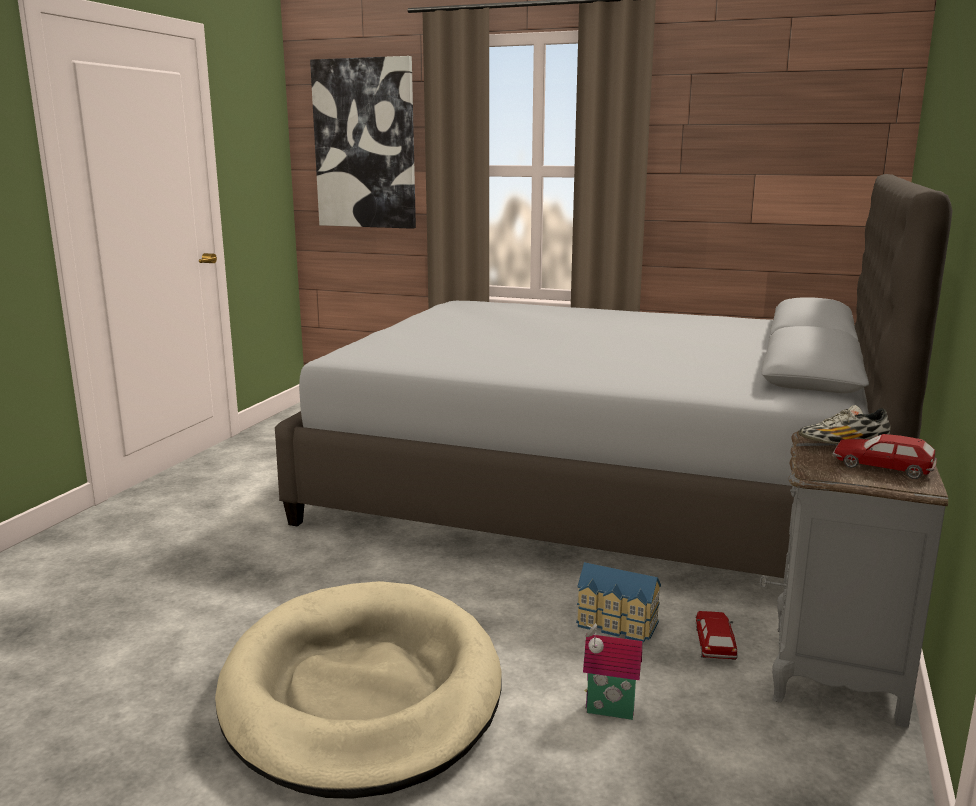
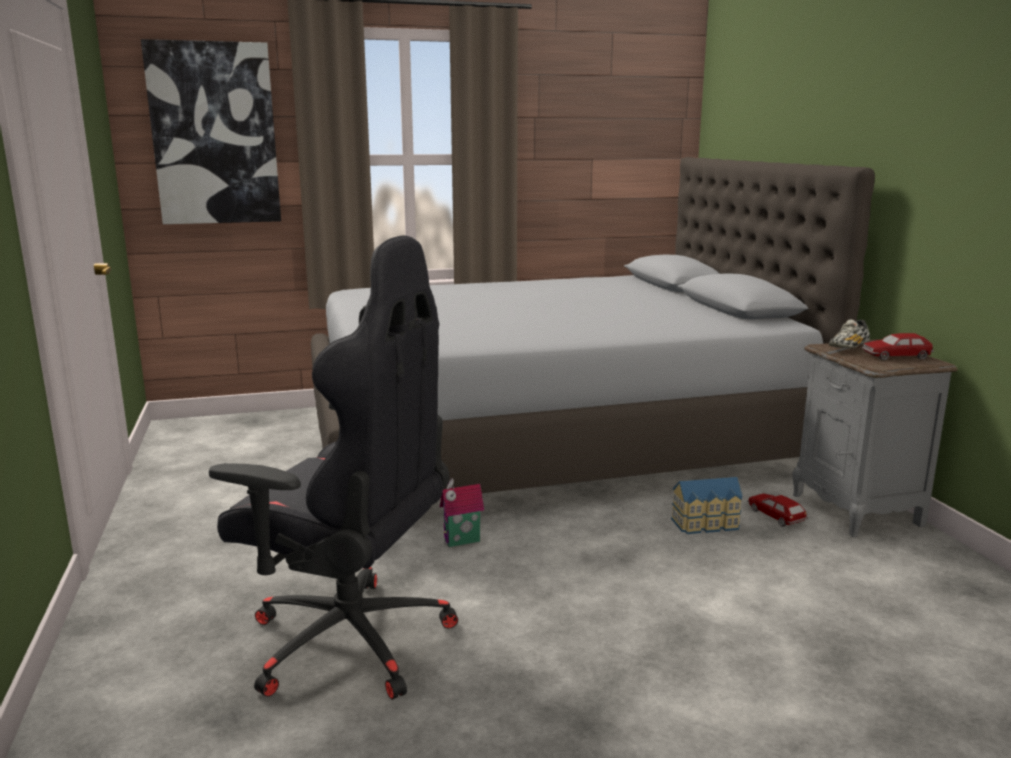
camera: 35 degrees left, 0 degrees up
beige dog bed [215,581,502,799] -> none
toy house [583,623,643,720] -> toy house moved to [440,478,484,547]
none -> black office chair [209,236,458,699]

